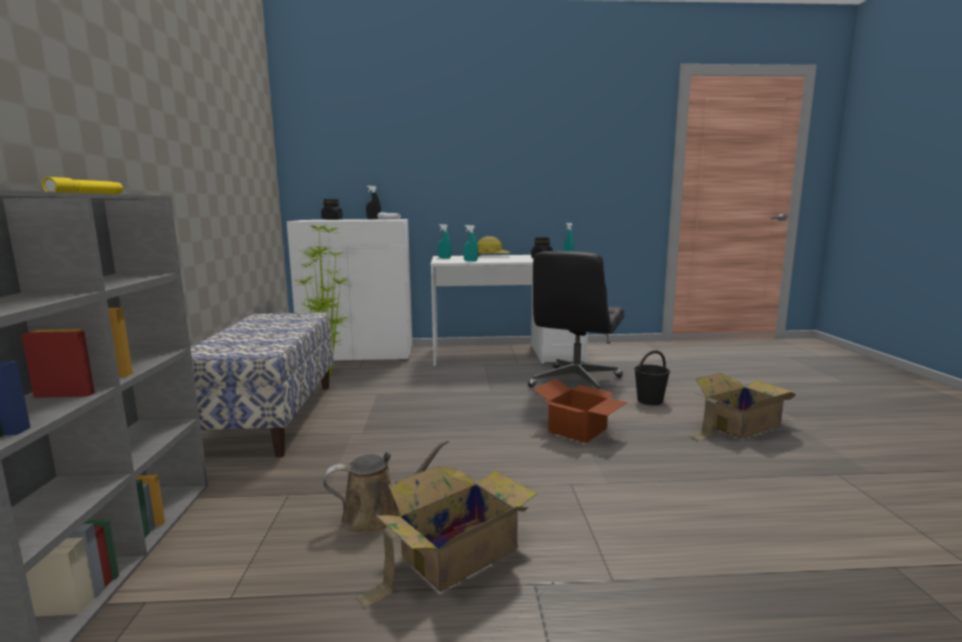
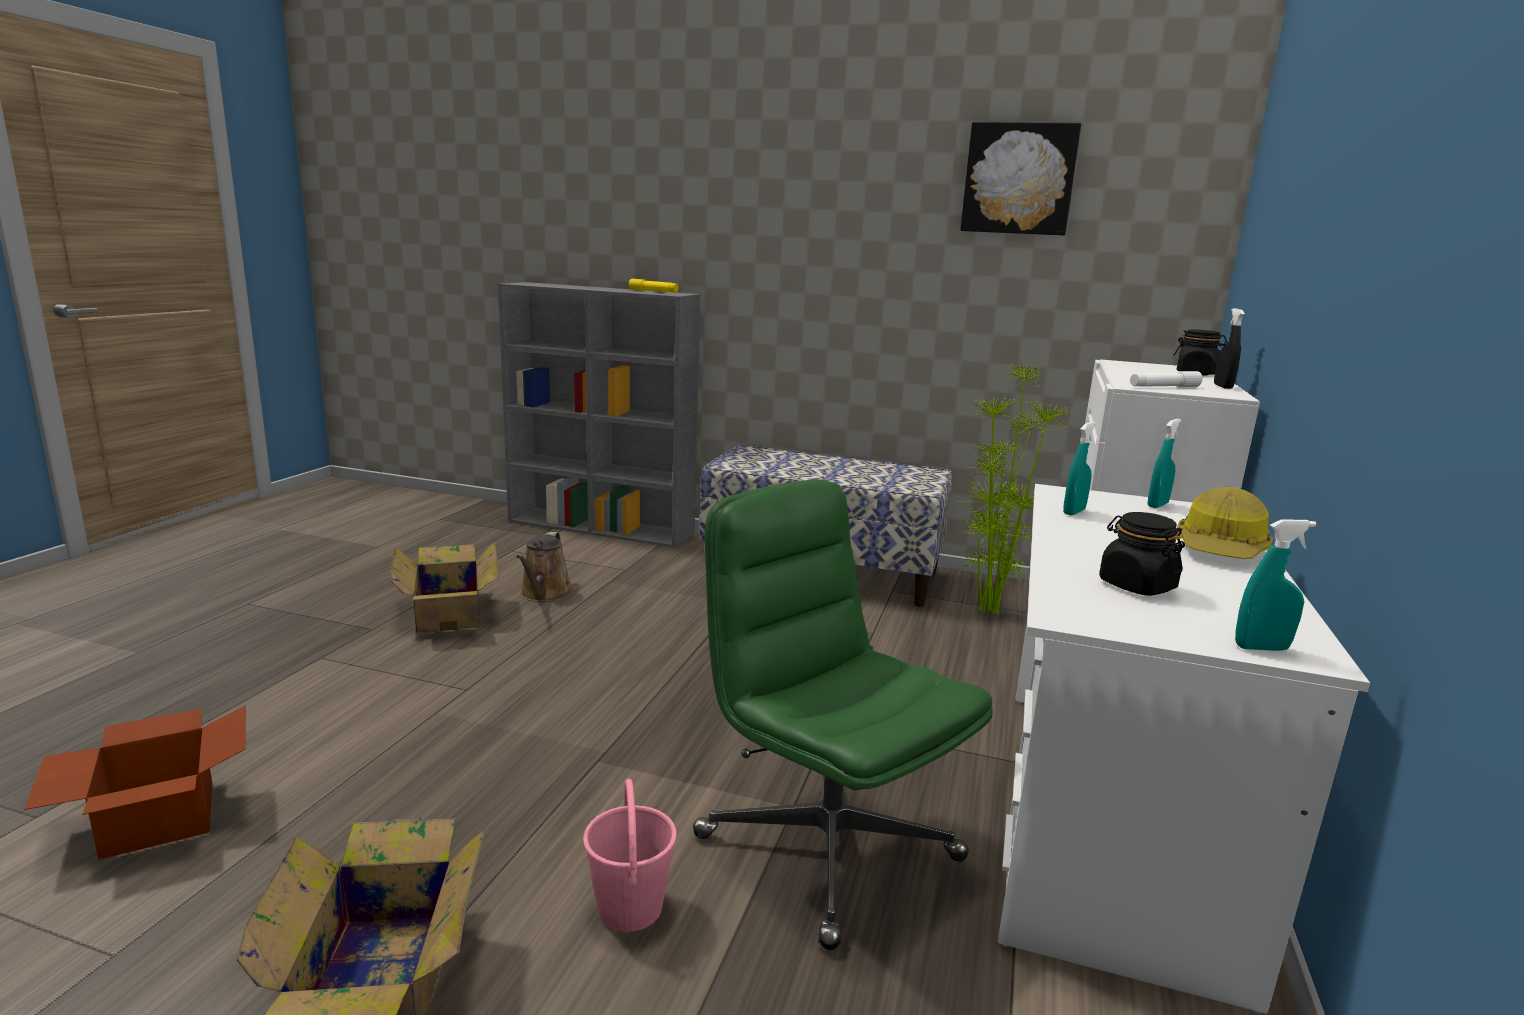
camera: 110 degrees right, 5 degrees up
black office chair [528,251,624,390] -> green office chair [693,479,993,950]
cardboard box [533,379,628,443] -> cardboard box moved to [24,706,246,860]
black bucket [634,350,670,405] -> pink bucket [583,779,677,932]
none -> picture [960,122,1081,236]

